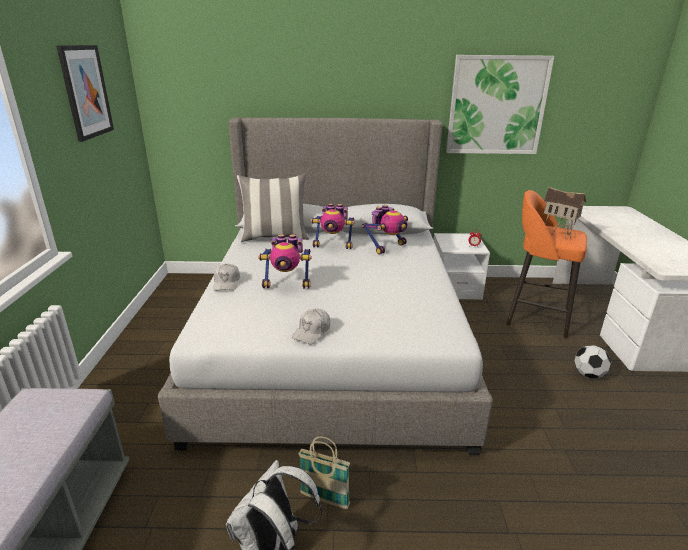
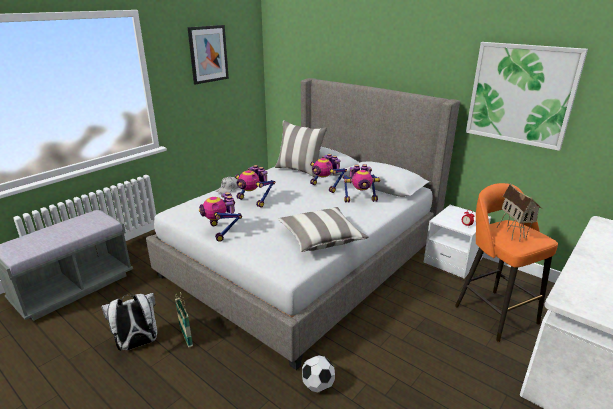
camera: 40 degrees right, 0 degrees up
white cap [292,309,330,344] -> toy robot [199,192,242,242]
football [574,345,611,378] -> football moved to [302,355,335,393]
none -> pillow [278,207,369,252]

